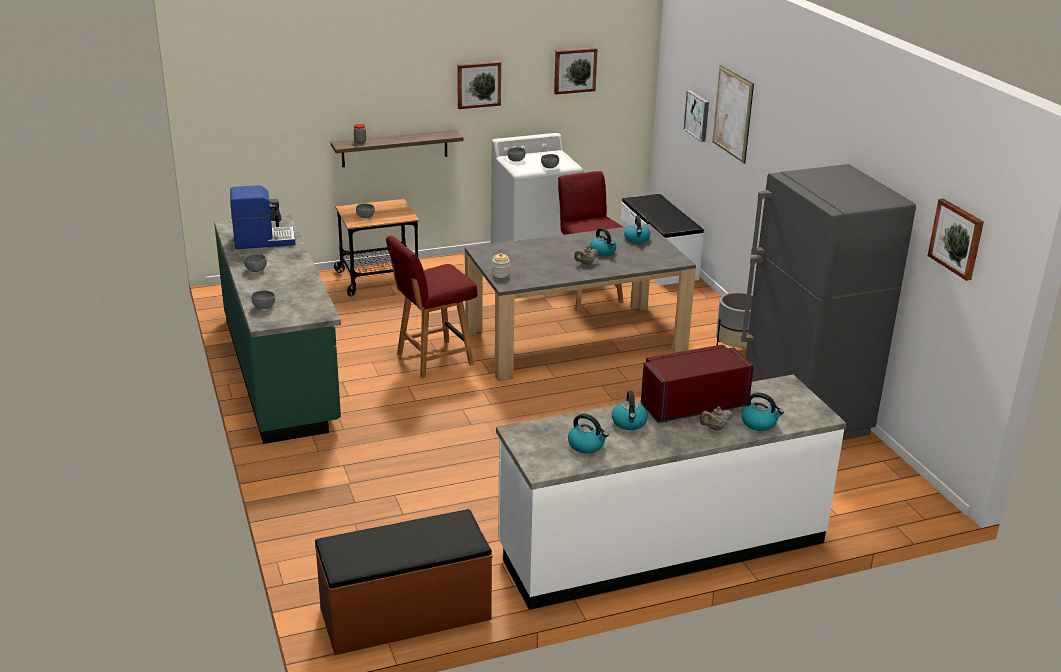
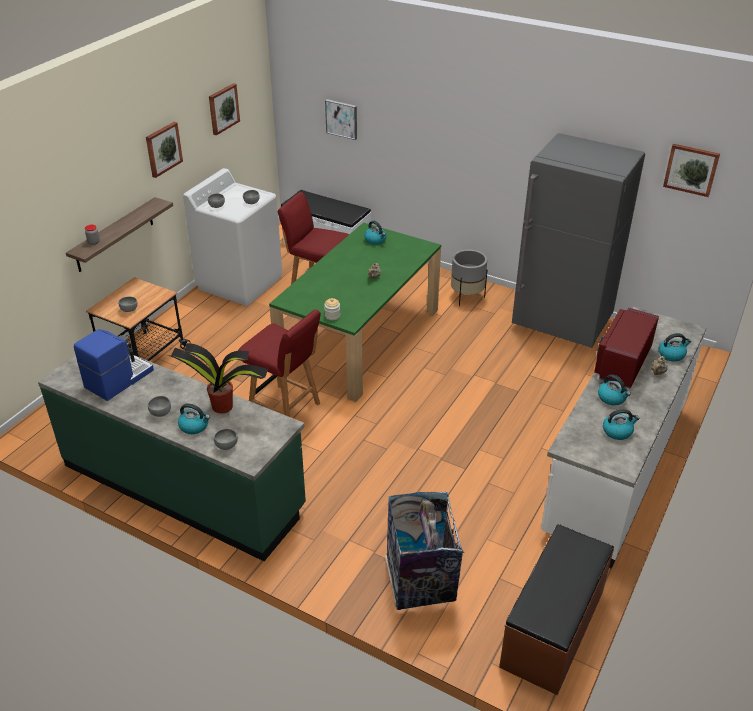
camera: 40 degrees left, 10 degrees up
red chair [386,236,477,378] -> red chair turned 75 degrees counterclockwise [238,310,321,417]
grey dining table [465,224,696,382] -> green dining table [269,223,441,402]
kettle [590,228,616,256] -> kettle moved to [178,403,210,434]
picture [712,65,754,164] -> none
none -> potted plant [167,343,268,413]
none -> trash can [385,491,464,610]

